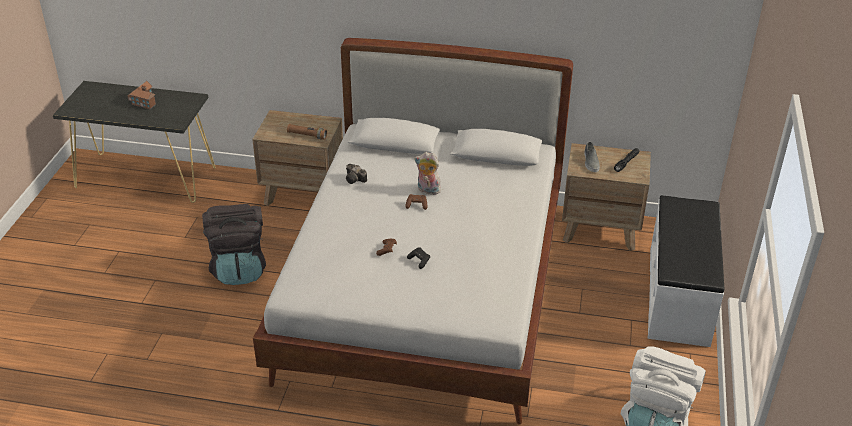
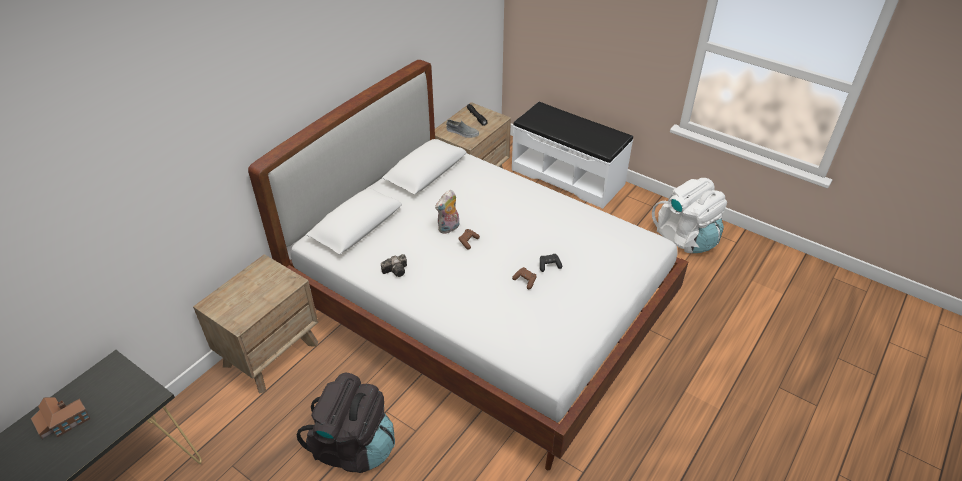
camera: 65 degrees left, 5 degrees up
brown flashlight [287,124,327,140] -> none

